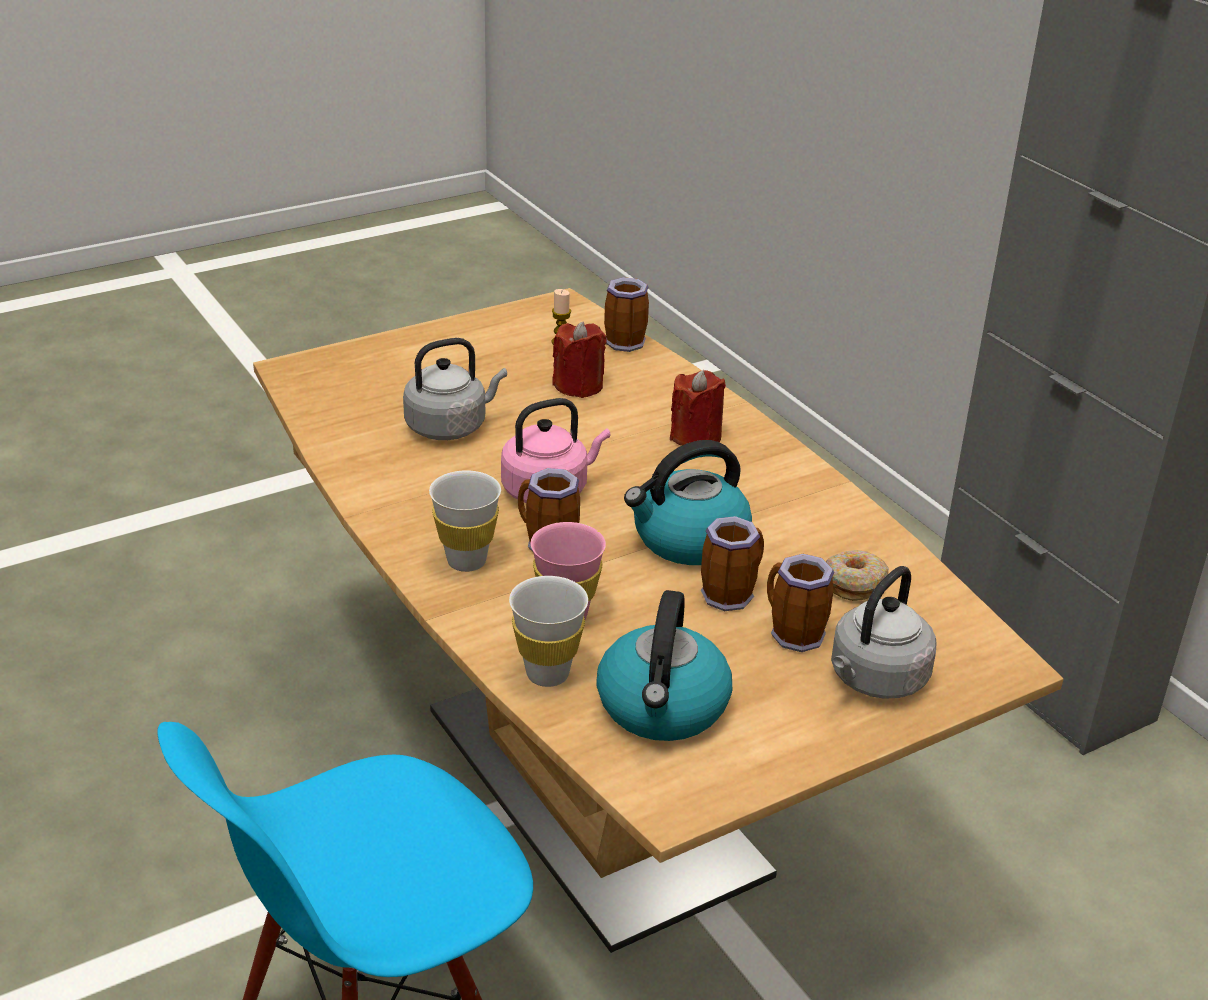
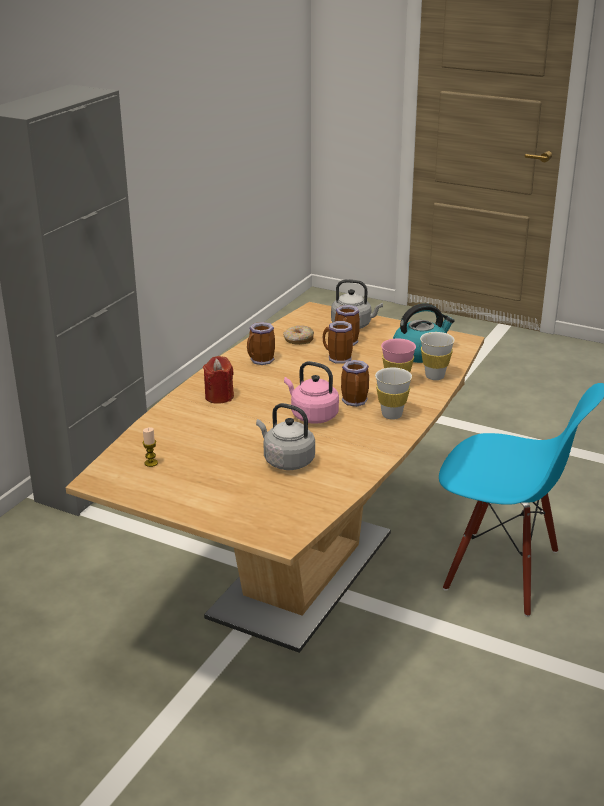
camera: 120 degrees left, 5 degrees down
red candle [552,321,607,398] -> none
mug [604,277,649,352] -> mug moved to [247,322,275,365]
kettle [624,440,752,565] -> none

